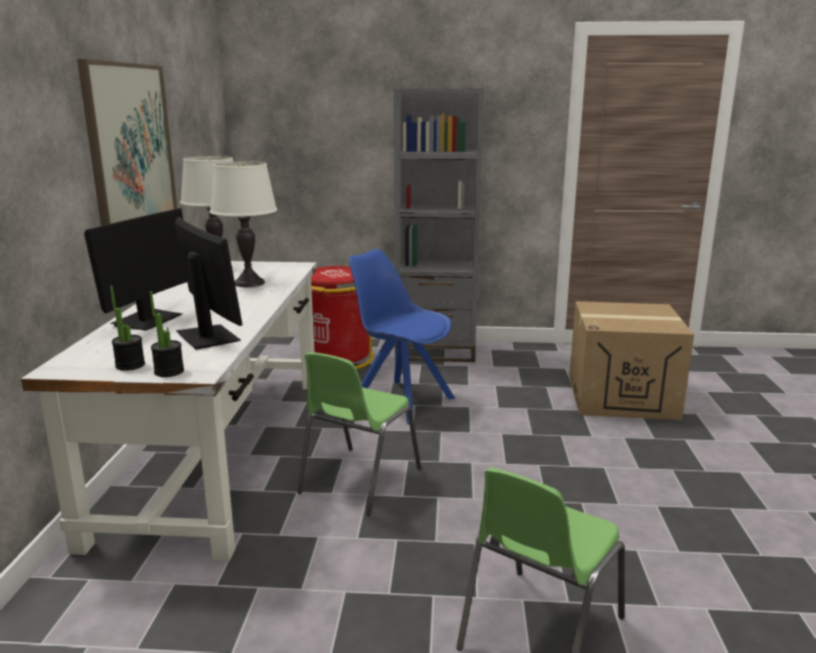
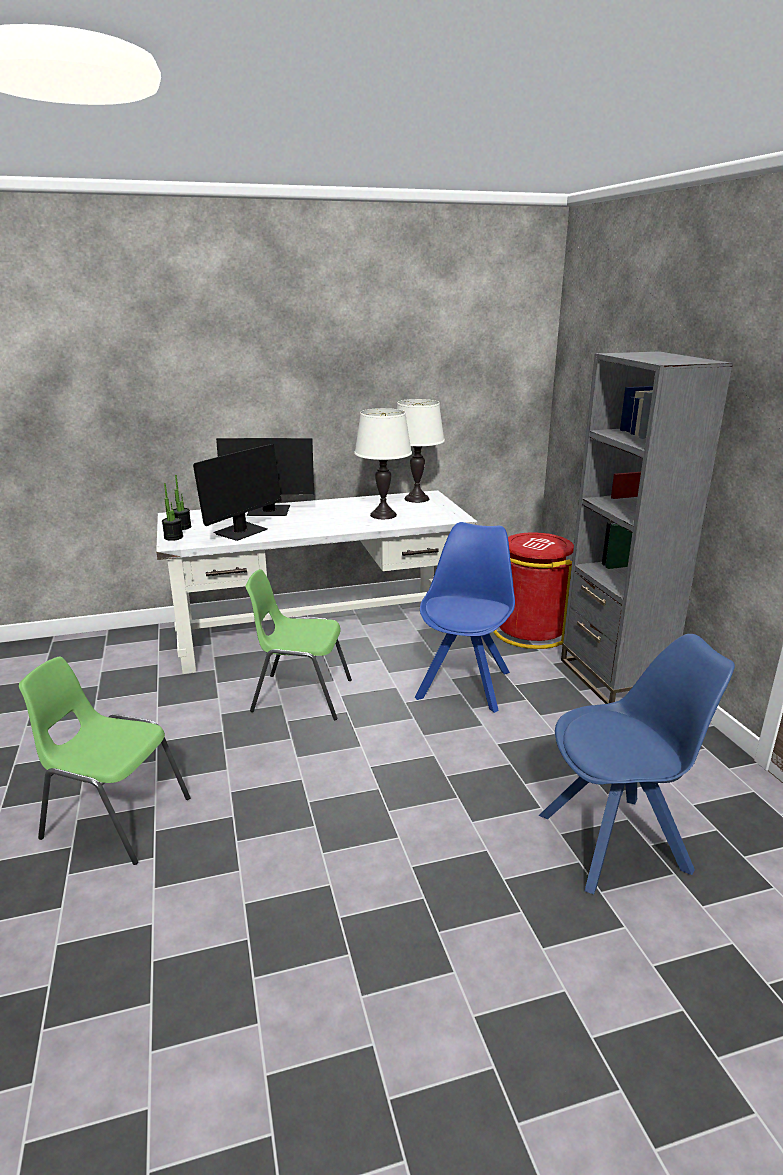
camera: 70 degrees right, 5 degrees up
picture [77,59,178,226] -> none
cardboard box [569,301,694,420] -> blue chair [539,634,735,894]

